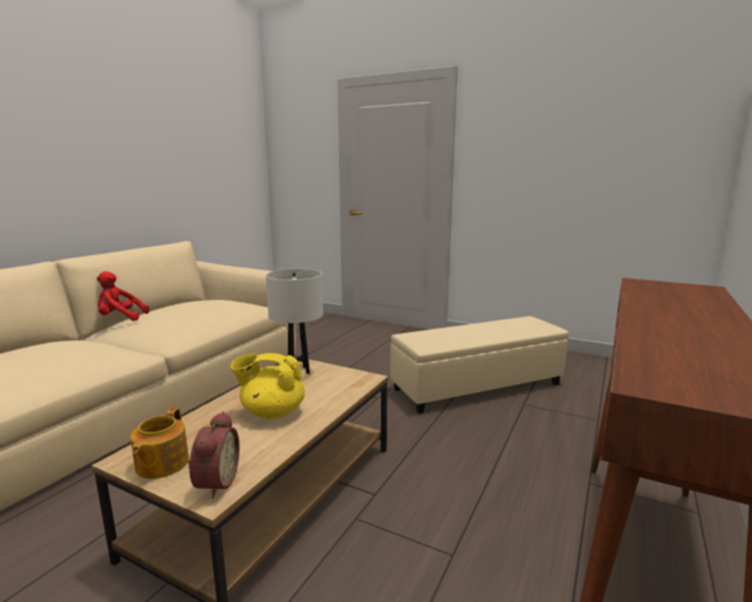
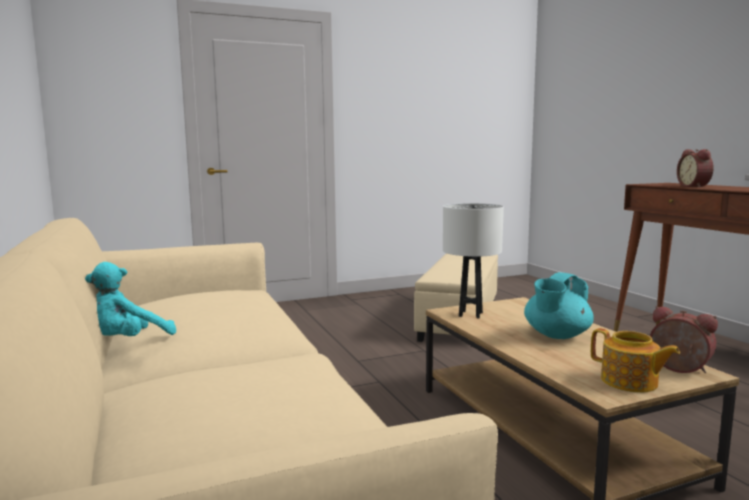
camera: 50 degrees left, 5 degrees down
red plush toy [97,271,149,321] -> turquoise plush toy [85,262,176,336]
yellow teapot [231,353,305,419] -> turquoise teapot [524,272,594,339]
none -> alarm clock [677,149,714,188]

